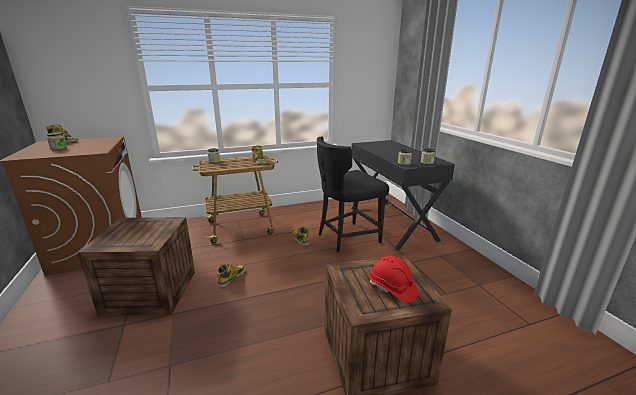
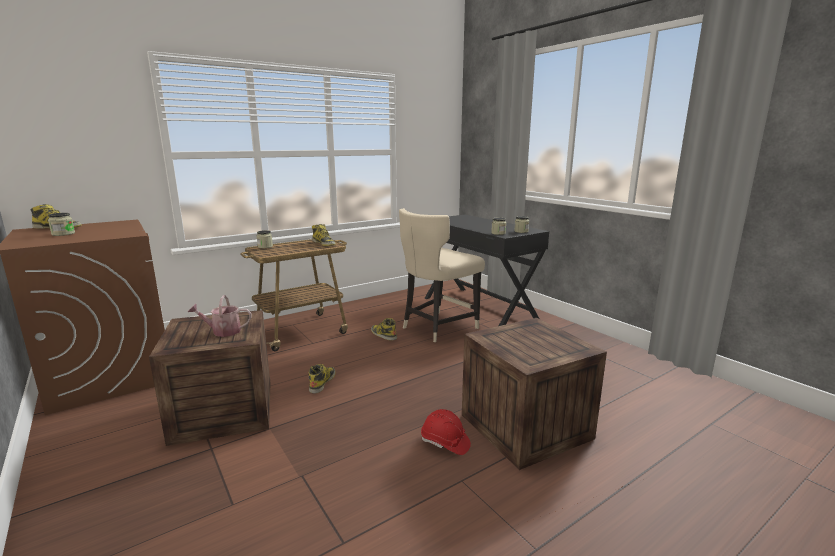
camera: 15 degrees left, 5 degrees down
black chair [317,137,389,252] -> beige chair [399,208,485,342]
red hard hat [369,256,418,303] -> red hard hat moved to [421,409,471,455]
none -> watering can [188,295,252,337]

